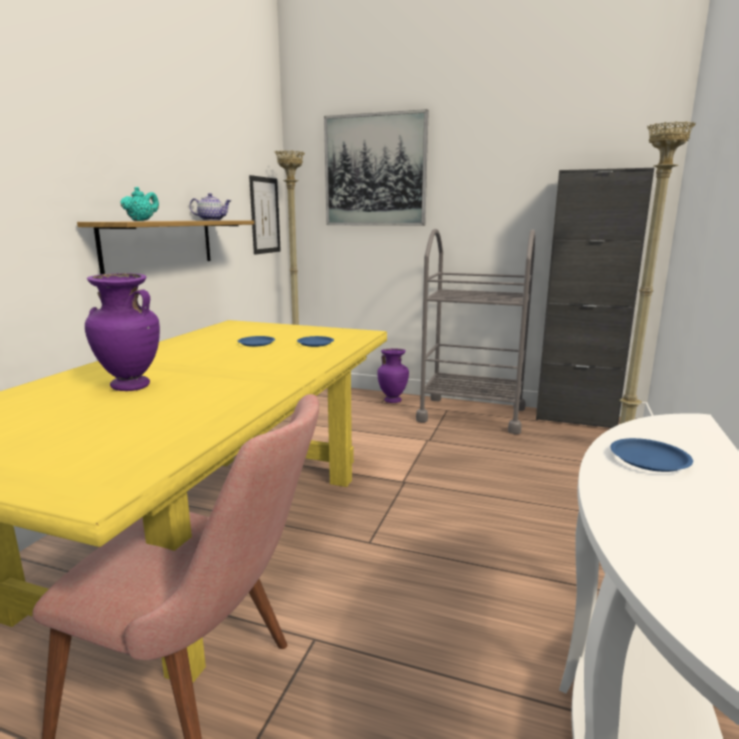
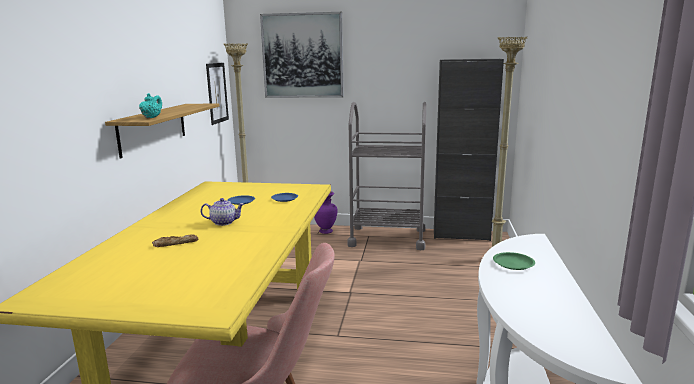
camera: 10 degrees left, 0 degrees up
purple vase [85,273,160,391] -> bread [152,234,198,247]
teapot [189,193,232,220] -> teapot moved to [200,198,244,226]
blue plate [610,438,693,472] -> green plate [493,252,535,270]

